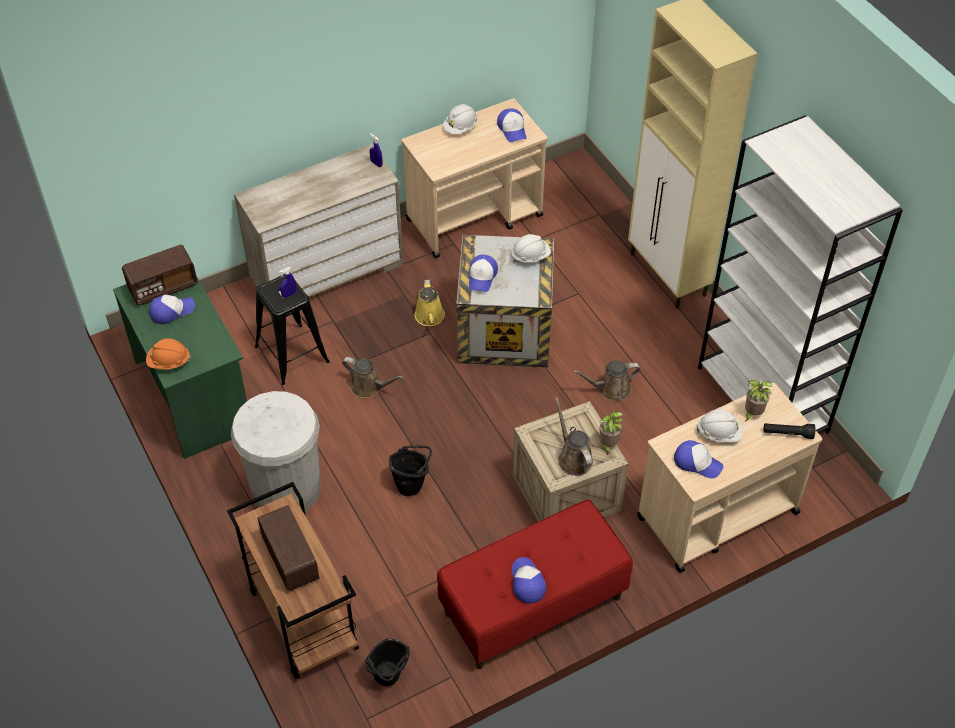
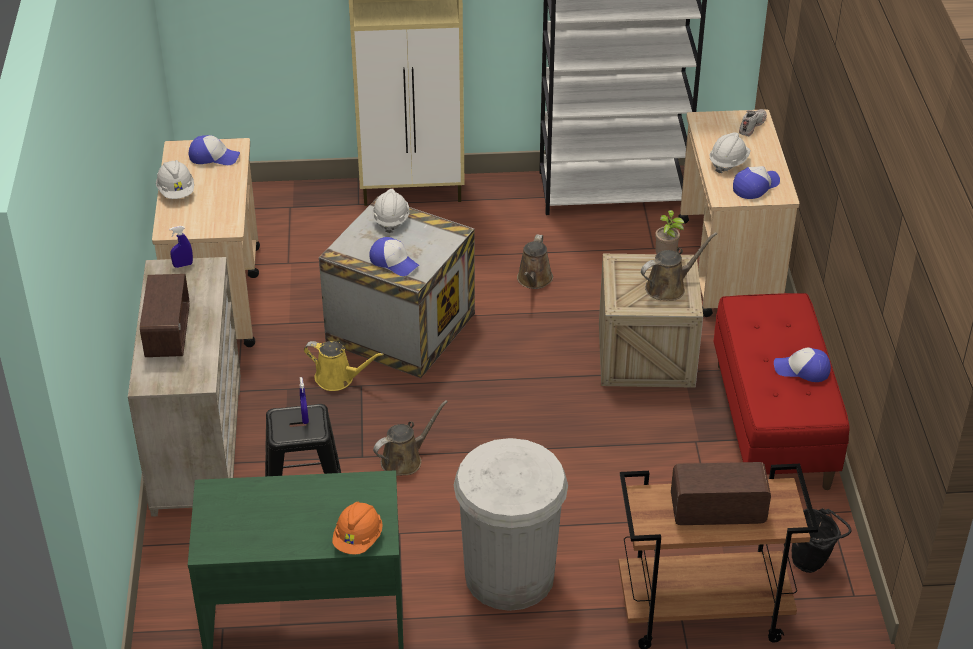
camera: 65 degrees left, 10 degrees down
radio [122,245,198,305] -> radio moved to [140,274,190,357]
cap [149,295,195,324] -> none
black bucket [389,445,432,496] -> none
brown watering can [555,397,593,476] -> brown watering can turned 150 degrees clockwise [641,232,717,301]
potted plant [745,380,772,421] -> none
black flashlight [764,423,815,439] -> white shoe [739,109,767,136]

